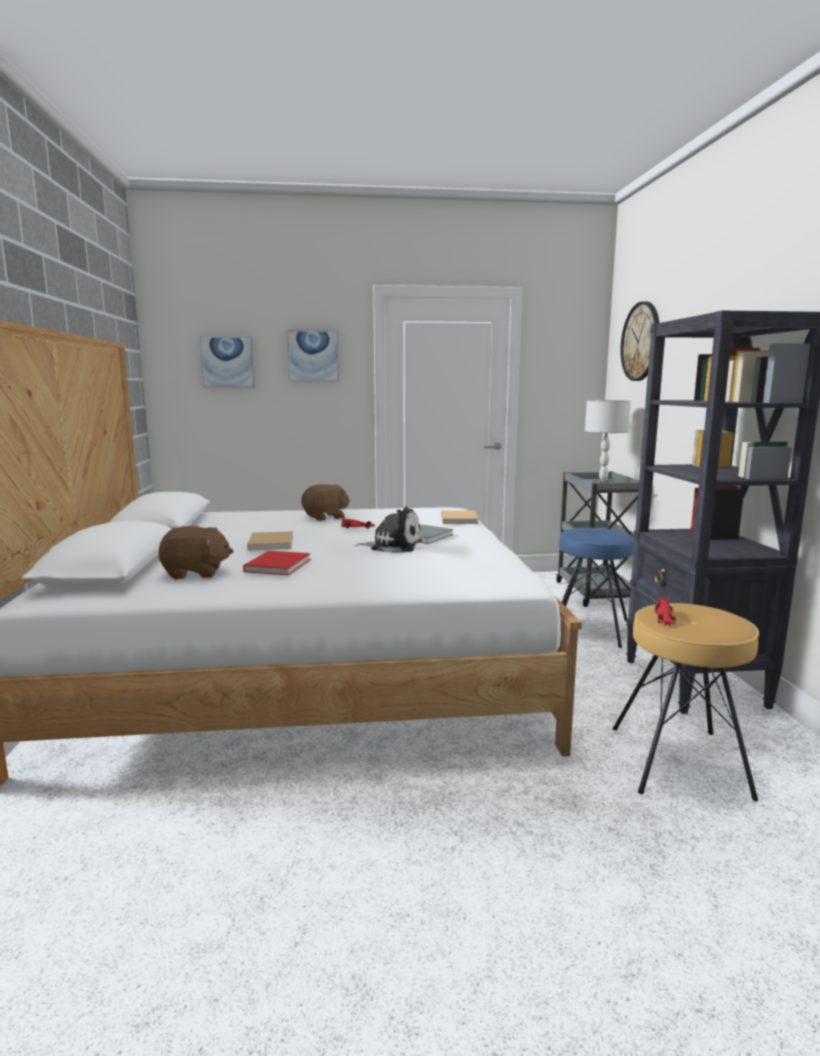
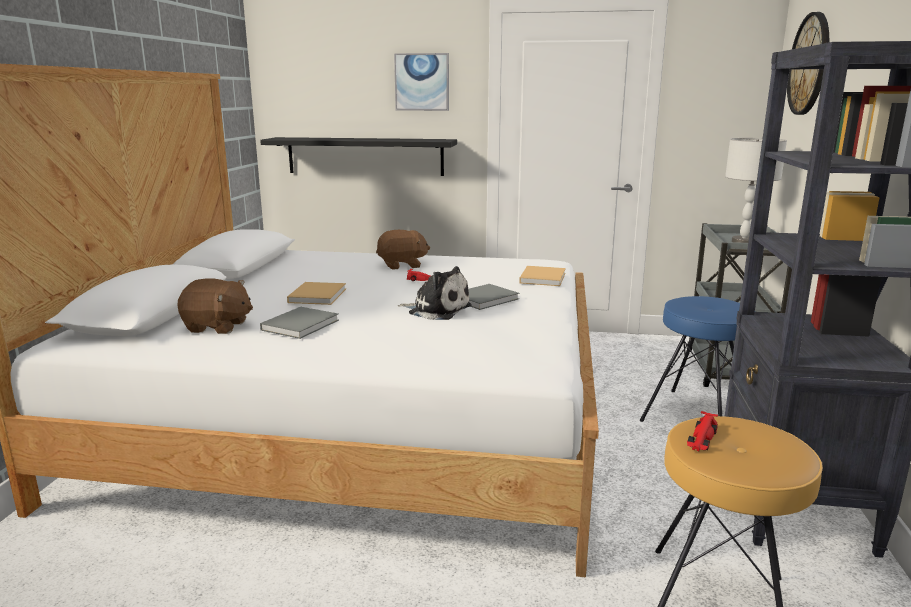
camera: 15 degrees right, 5 degrees up
picture [200,336,255,388] -> none
red book [243,551,311,575] -> grey book [260,307,339,339]
none -> black shelf [260,137,457,176]

